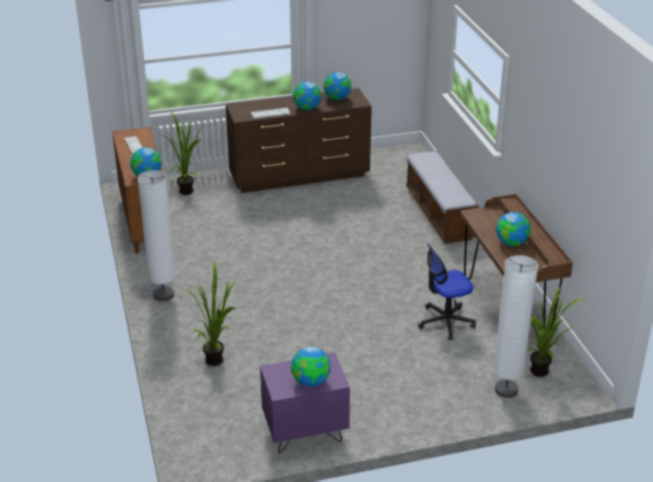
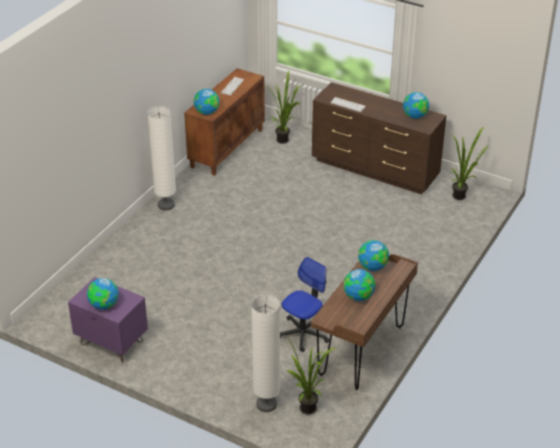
camera: 45 degrees right, 5 degrees up
potted plant [181,262,236,366] -> potted plant moved to [450,127,488,200]
globe [293,82,321,110] -> globe moved to [358,240,389,271]
bench [406,151,479,244] -> none
office chair [418,243,476,340] -> office chair turned 105 degrees clockwise [280,257,329,352]

